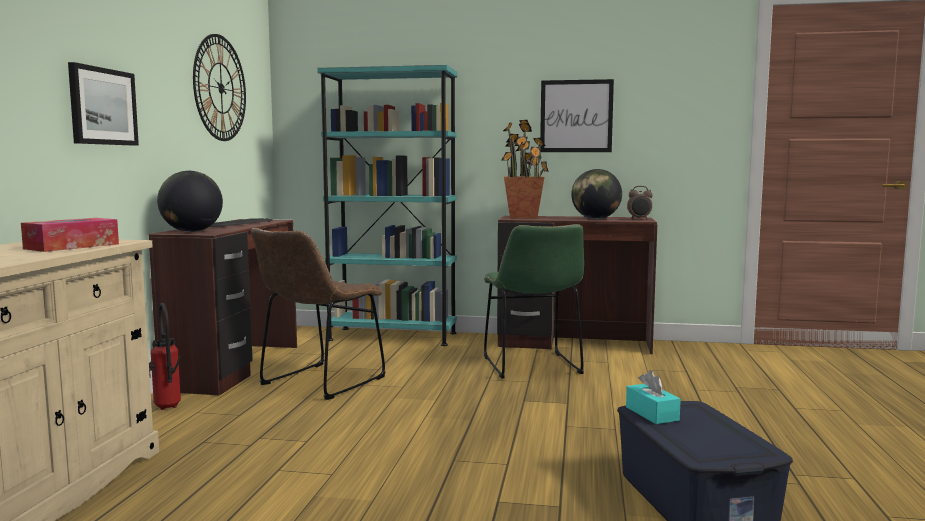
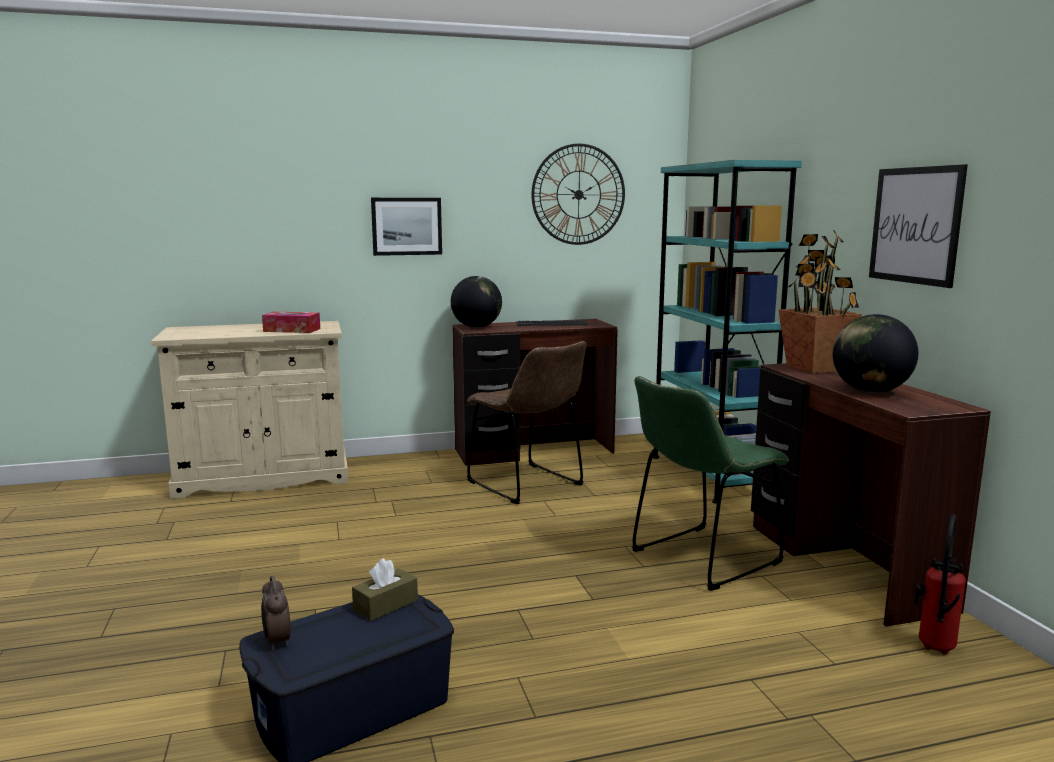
camera: 65 degrees right, 5 degrees up
fire extinguisher [149,303,181,410] -> fire extinguisher moved to [914,514,966,654]
brown chair [251,228,386,400] -> brown chair turned 135 degrees counterclockwise [467,341,587,504]
turquoise tissue box [626,370,681,424] -> brown tissue box [352,558,418,621]
alarm clock [627,186,653,219] -> alarm clock moved to [261,576,291,651]

